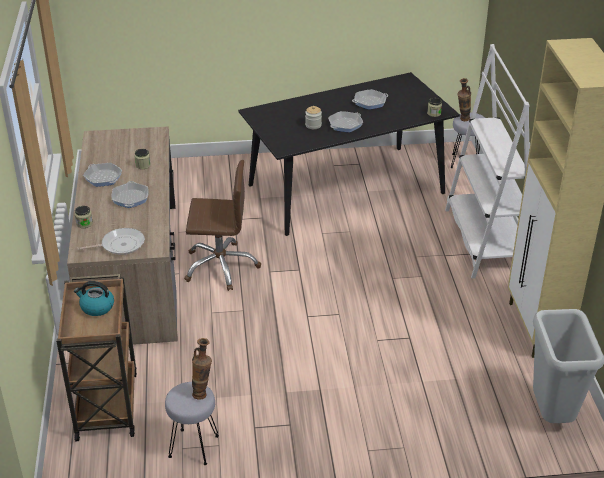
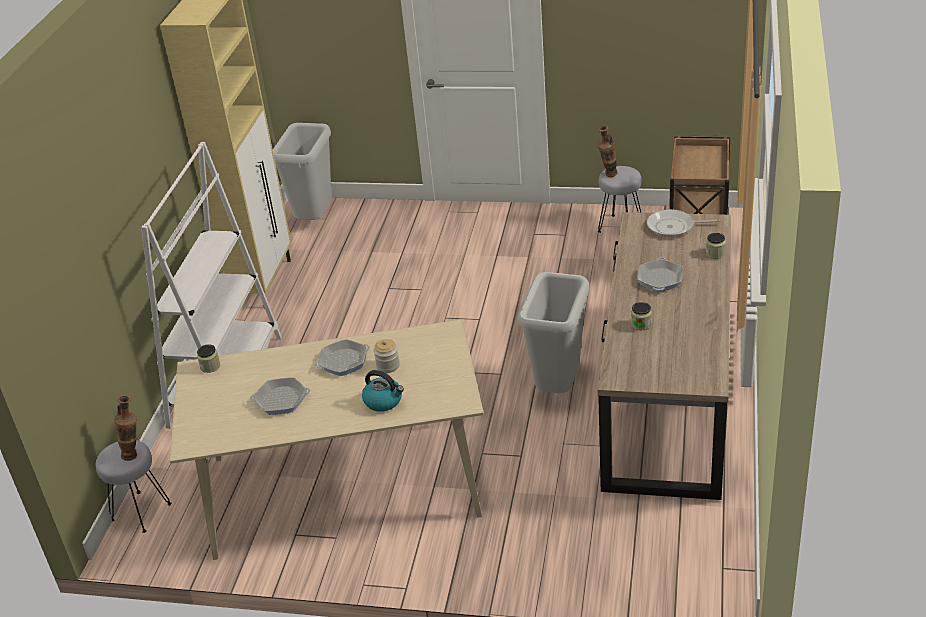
camera: 160 degrees left, 0 degrees up
kettle [74,281,114,316] -> kettle moved to [362,370,404,412]
frying pan [83,163,123,187] -> none
brown office chair [184,160,261,291] -> grey trash can [518,272,589,393]
black dining table [238,72,460,236] -> beige dining table [170,319,484,560]

